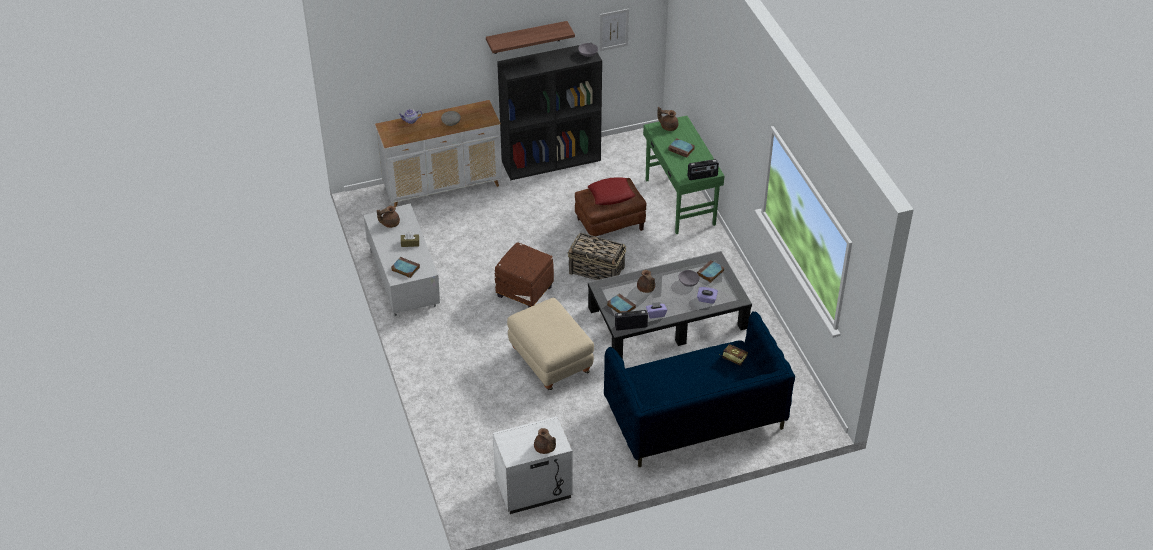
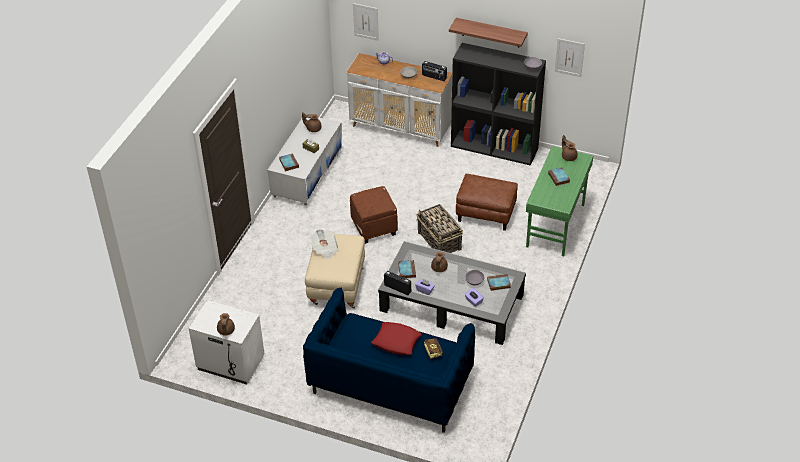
camera: 40 degrees right, 0 degrees up
red pillow [588,177,636,205] -> red pillow moved to [371,322,422,355]
radio [687,159,719,180] -> radio moved to [422,61,447,81]
none -> newspaper [311,229,339,260]
none -> picture [353,3,379,41]

